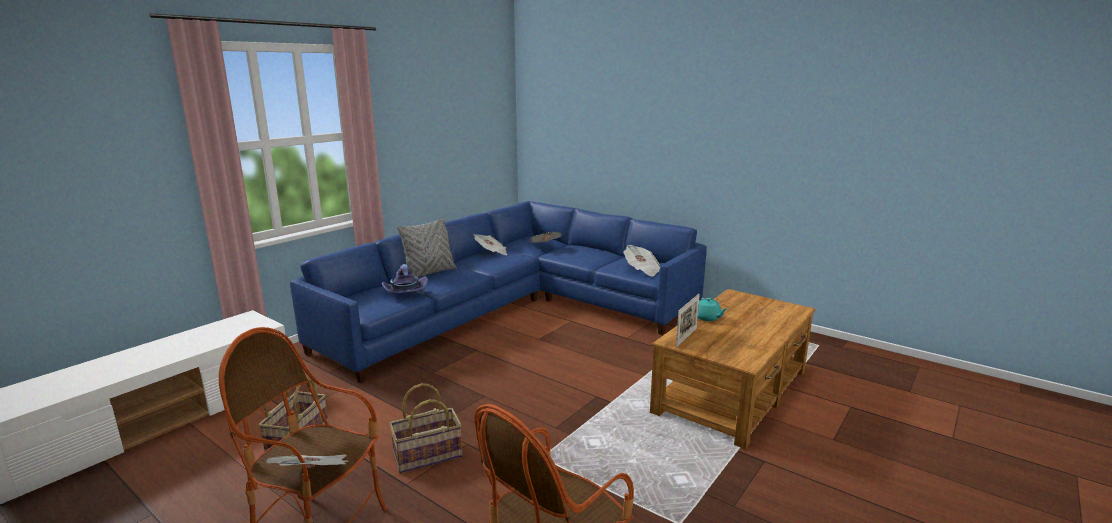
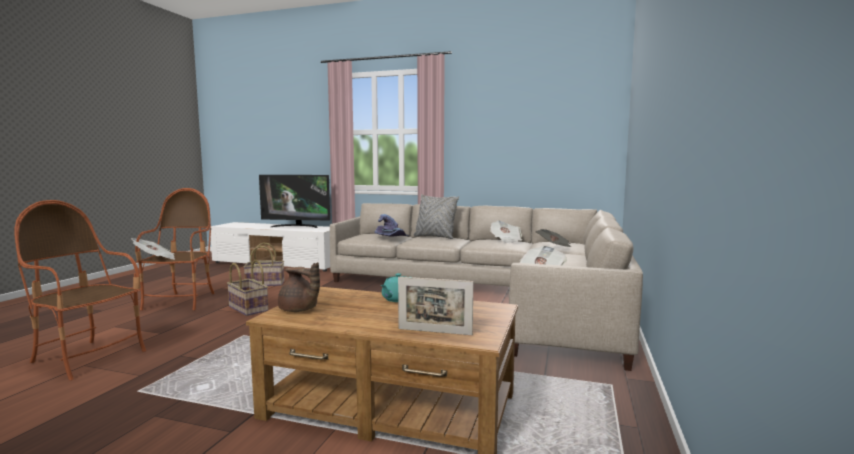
camera: 70 degrees right, 10 degrees down
blue sofa [290,201,707,383] -> beige sofa [330,203,643,371]
picture frame [676,294,700,347] -> picture frame moved to [398,277,473,335]
none -> television [259,175,330,228]
none -> brown teapot [278,262,320,312]

